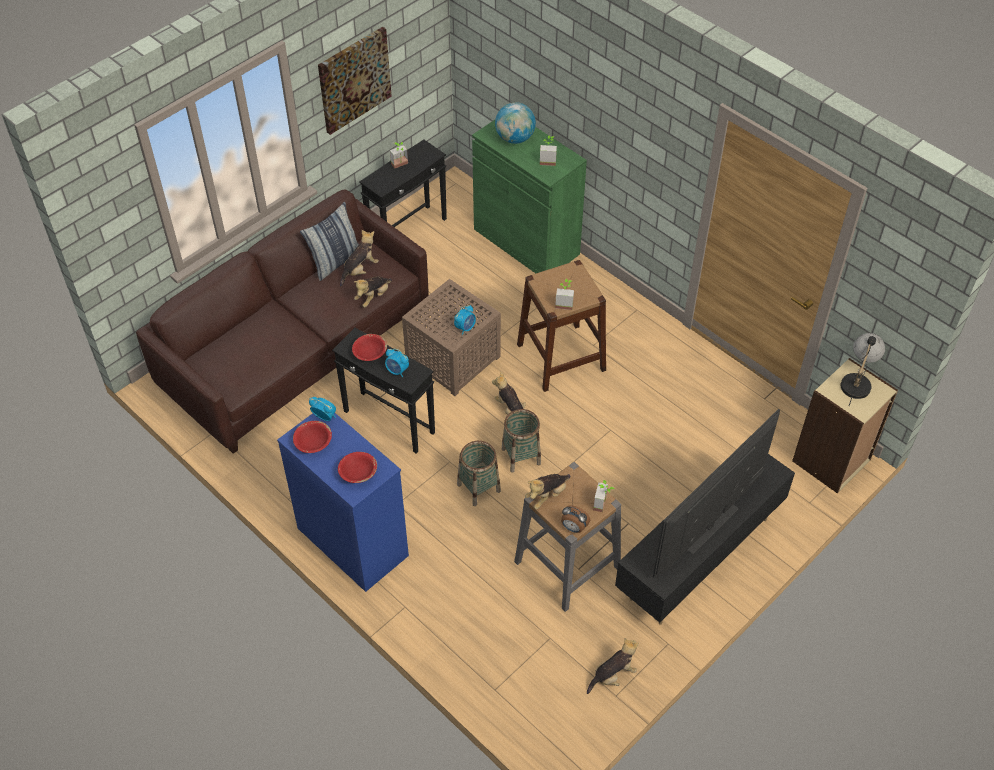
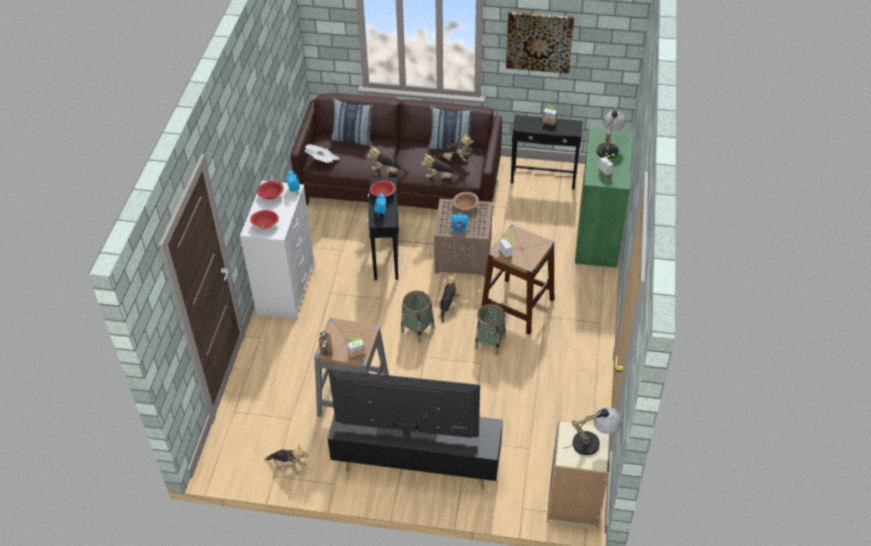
camera: 55 degrees right, 5 degrees down
blue dresser [277,413,409,592] -> white dresser [240,181,315,319]
basket [457,441,501,506] -> basket moved to [475,304,506,355]
globe [495,102,536,144] -> table lamp [597,110,626,159]
plush toy [525,474,570,509] -> plush toy moved to [367,146,409,174]
none -> newspaper [304,144,340,163]
none -> pillow [331,98,373,147]
none -> brown bowl [453,192,479,210]

